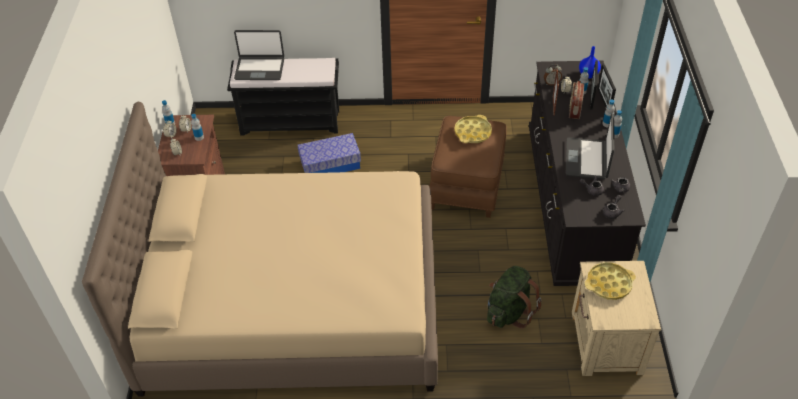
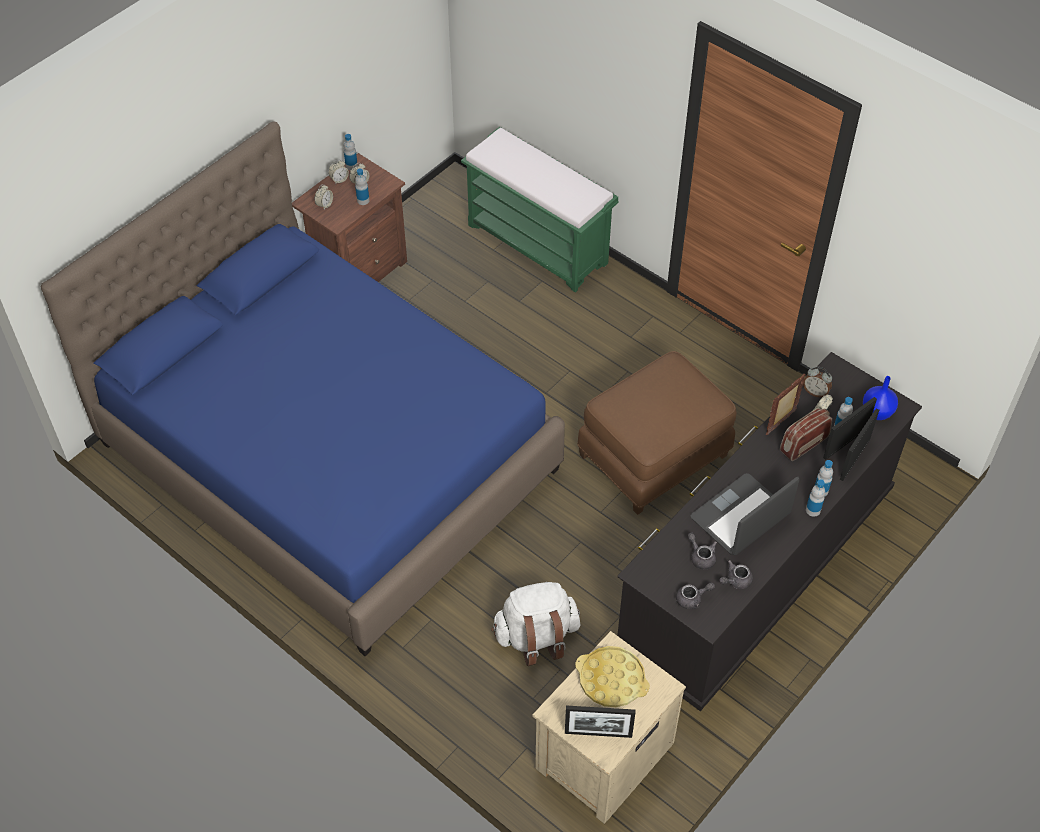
camera: 40 degrees right, 5 degrees up
beige bed [82,101,438,396] -> blue bed [41,121,565,656]
black bench [227,58,339,135] -> green bench [461,127,618,292]
laptop [234,30,284,80] -> none
storage box [297,133,361,173] -> none
yellow tray [454,115,492,143] -> none
green backpack [487,266,542,329] -> white backpack [491,582,581,666]
none -> picture frame [565,705,635,738]

